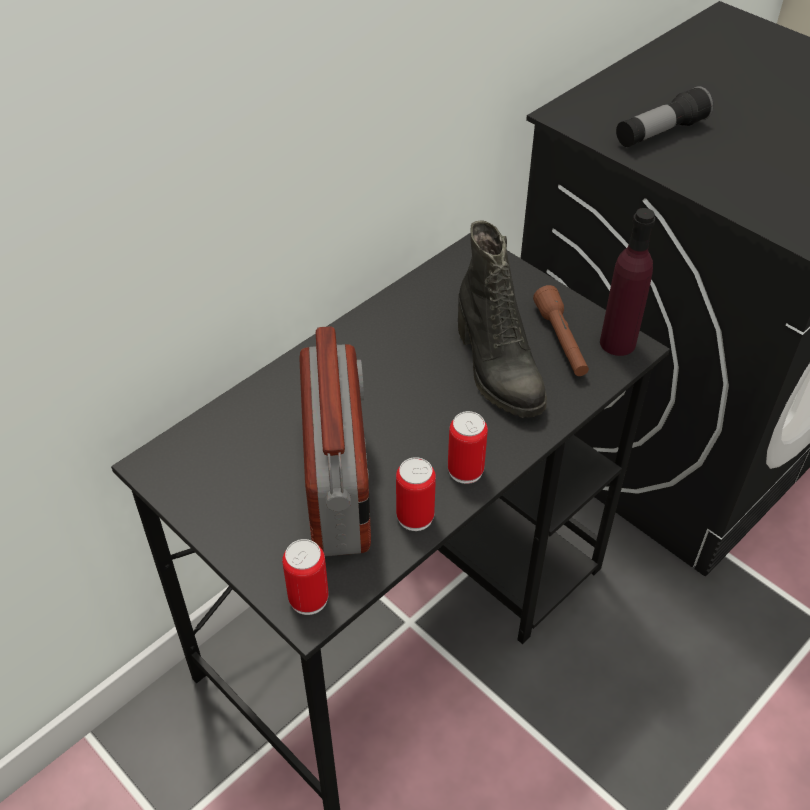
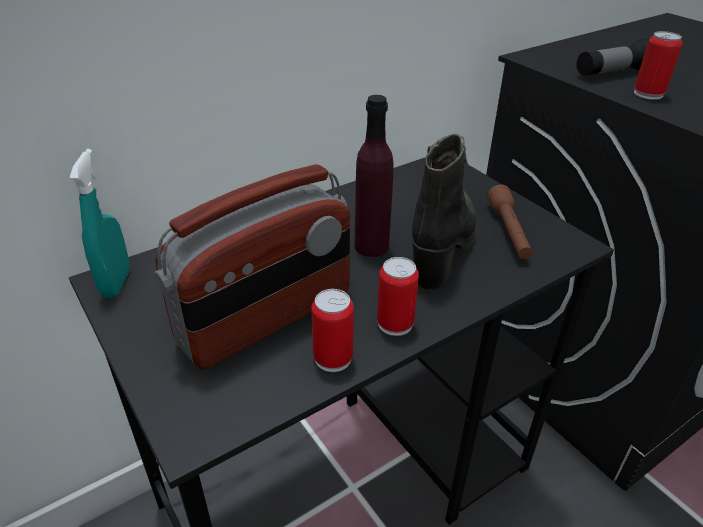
camera: 10 degrees right, 10 degrees down
can [282,539,329,615] -> can moved to [634,31,682,100]
radio [300,326,371,556] -> radio turned 45 degrees clockwise [154,164,350,369]
black boot [458,220,547,418] -> black boot turned 150 degrees counterclockwise [412,134,476,290]
purple bottle [600,208,655,356] -> purple bottle moved to [354,95,393,257]
none -> turquoise spray bottle [70,149,130,298]

